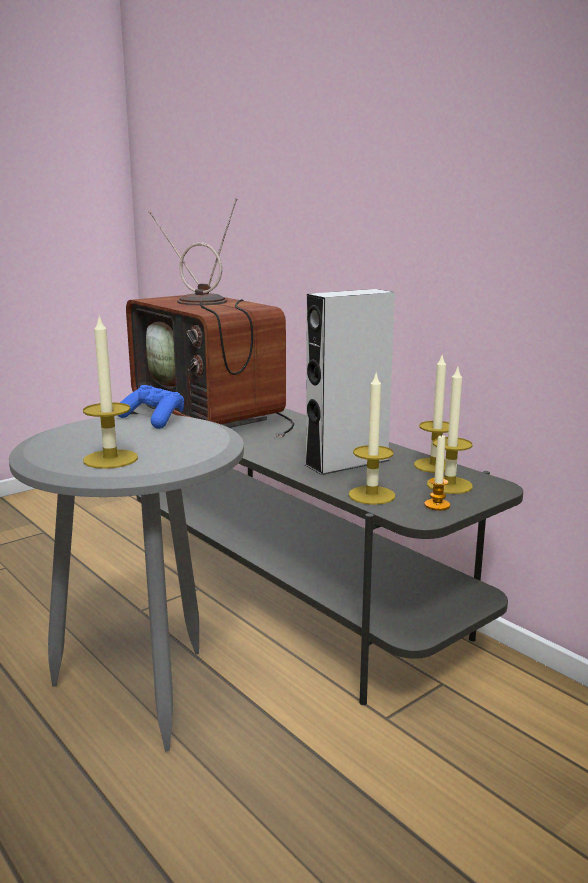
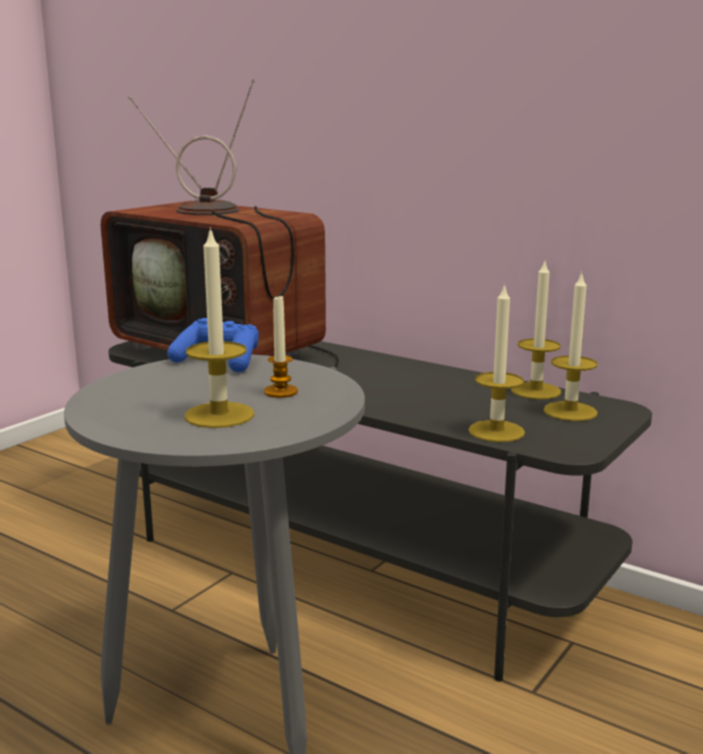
camera: 15 degrees left, 0 degrees up
grey speaker [305,289,395,475] -> none
candle [424,434,450,511] -> candle moved to [264,293,298,398]

